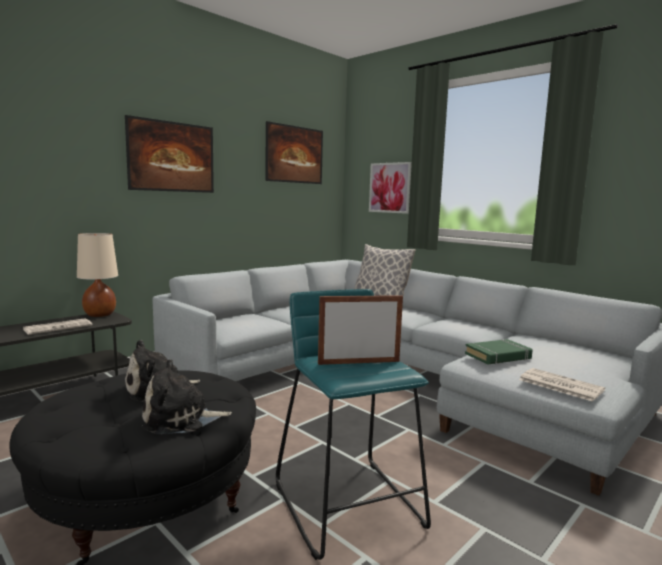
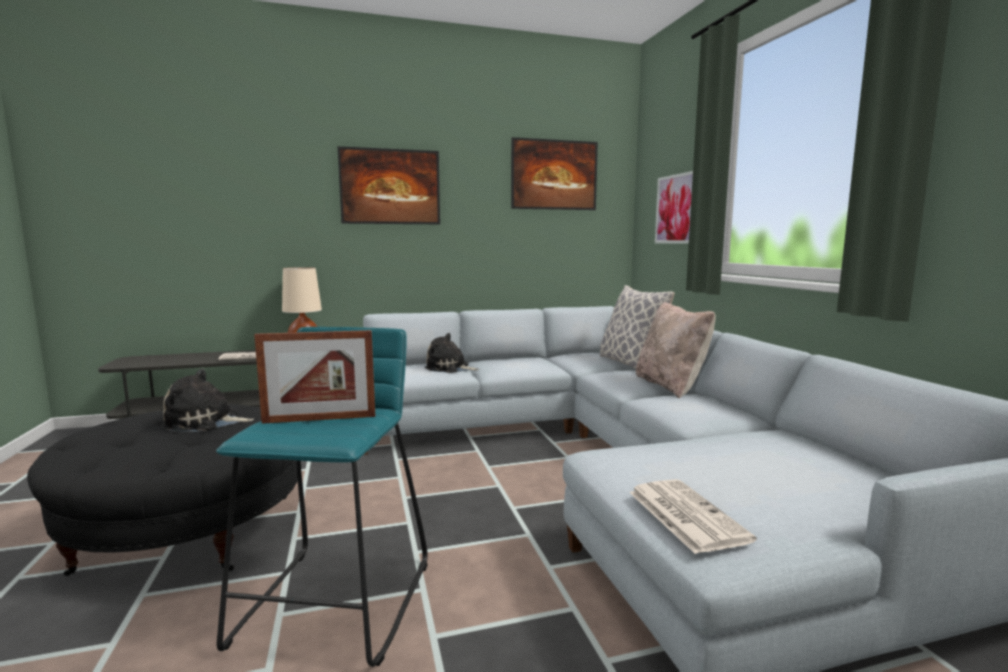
camera: 30 degrees right, 0 degrees up
plush toy [141,359,232,434] -> plush toy moved to [425,333,479,373]
picture frame [318,295,403,365] -> picture frame turned 150 degrees clockwise [254,330,375,424]
green book [465,339,533,364] -> none
none -> beige pillow [636,302,716,399]

